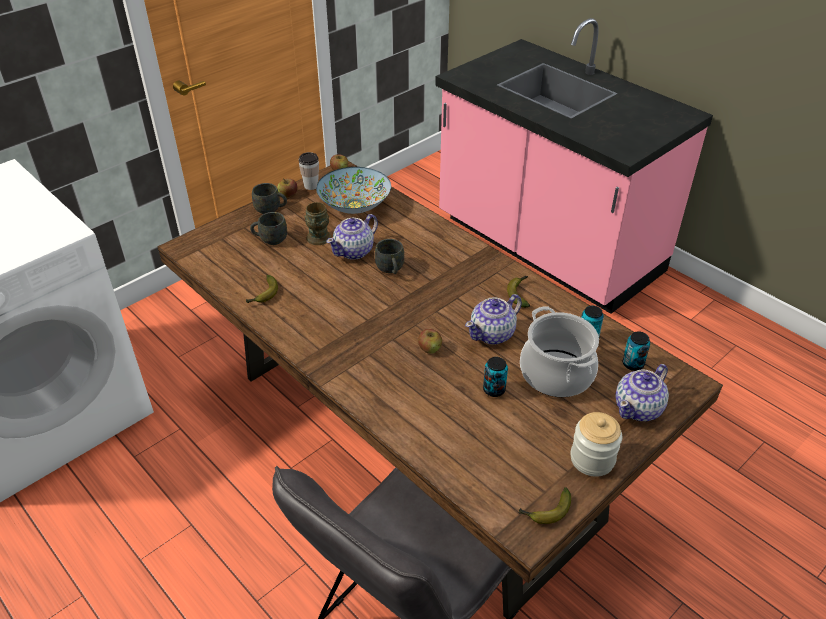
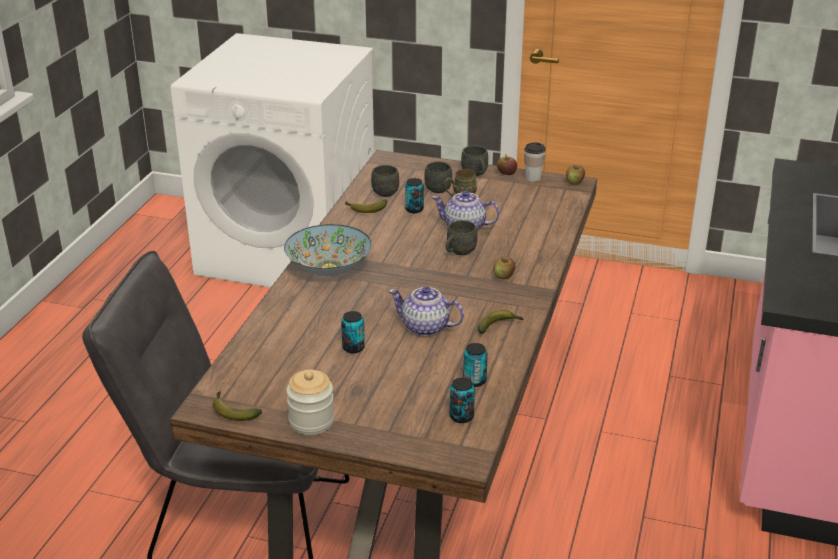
camera: 60 degrees right, 10 degrees down
bowl [316,167,391,214] -> bowl moved to [284,224,372,276]
apple [418,329,442,354] -> apple moved to [493,256,516,280]
cooking pot [520,306,599,397] -> none
teapot [615,364,669,421] -> none
none -> grey mug [371,165,399,197]
none -> can [405,178,424,213]

